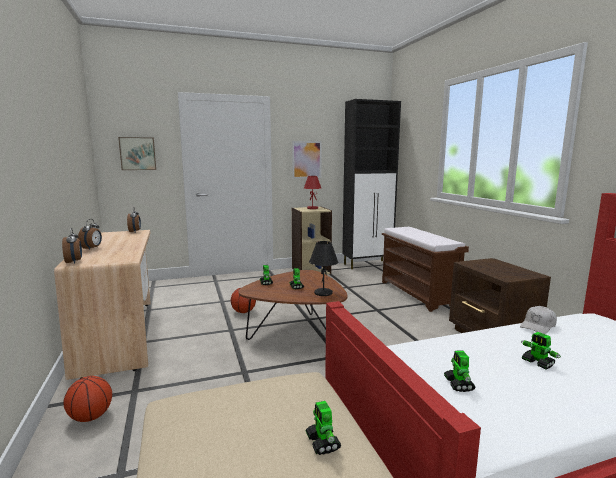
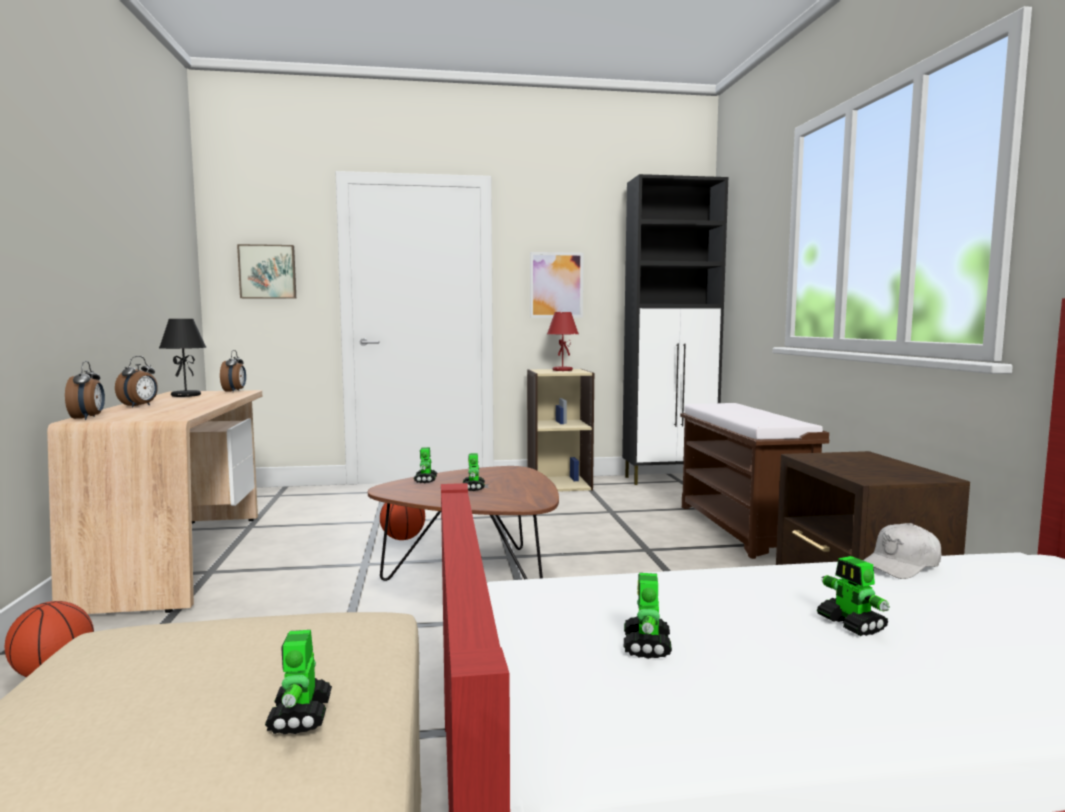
camera: 10 degrees right, 5 degrees down
black table lamp [309,241,338,296] -> black table lamp moved to [159,319,206,397]

